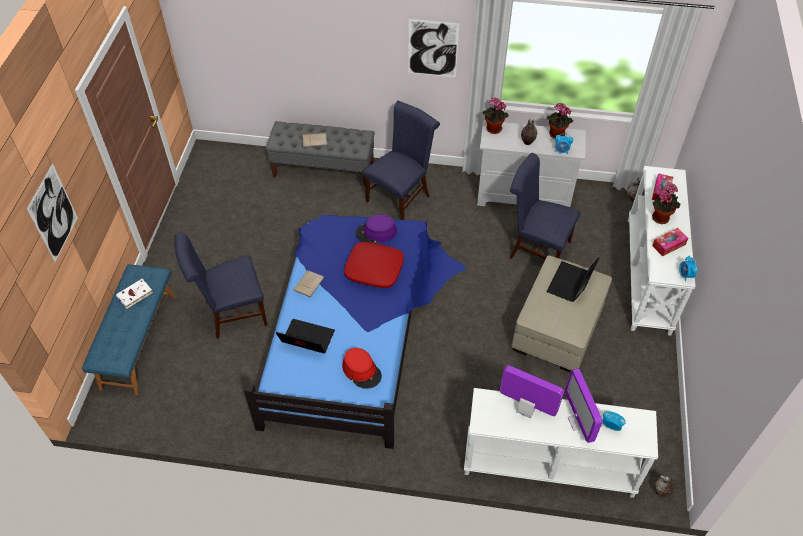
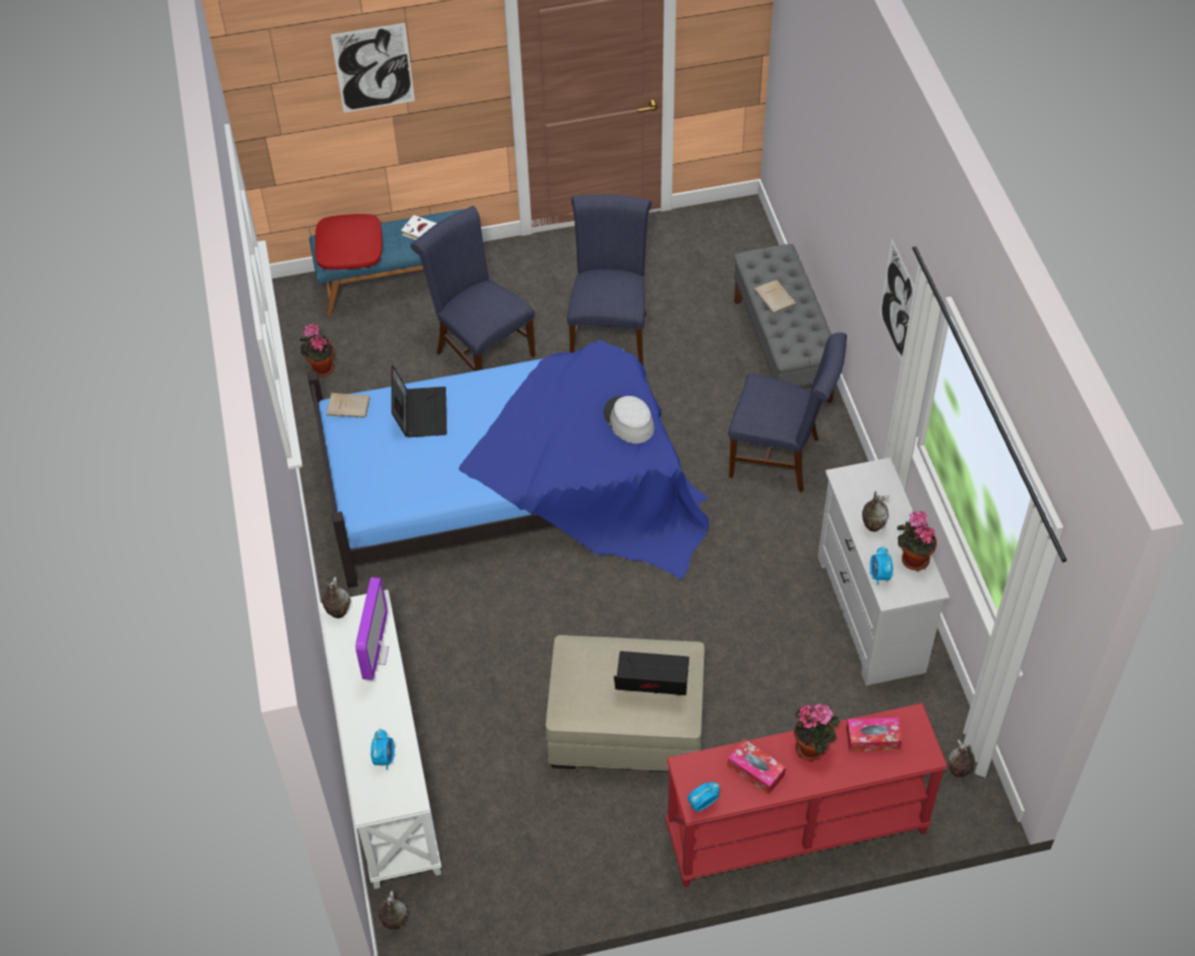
camera: 70 degrees right, 0 degrees up
beige book [293,270,324,298] -> beige book moved to [326,393,370,418]
red hat [342,348,382,389] -> none
red pillow [344,242,404,288] -> red pillow moved to [315,214,382,270]
purple hat [355,215,397,243] -> grey hat [604,396,654,444]
potted plant [483,97,509,134] -> potted plant moved to [299,324,335,377]
blue chair [510,153,581,259] -> blue chair moved to [567,195,652,366]
monitor [565,368,602,443] -> none
white console table [628,166,696,335] -> red console table [665,703,947,887]
none -> vase [322,577,350,618]

